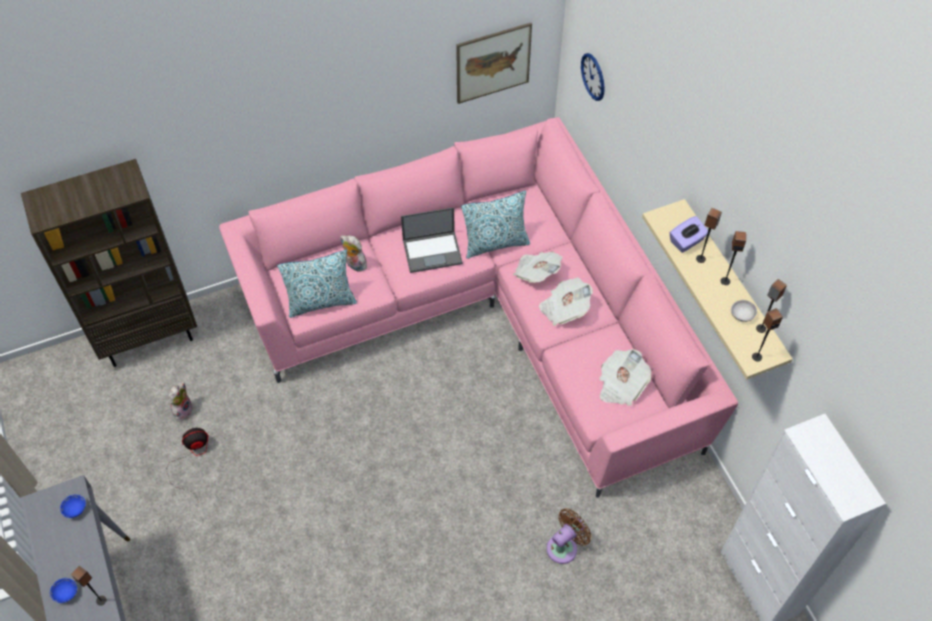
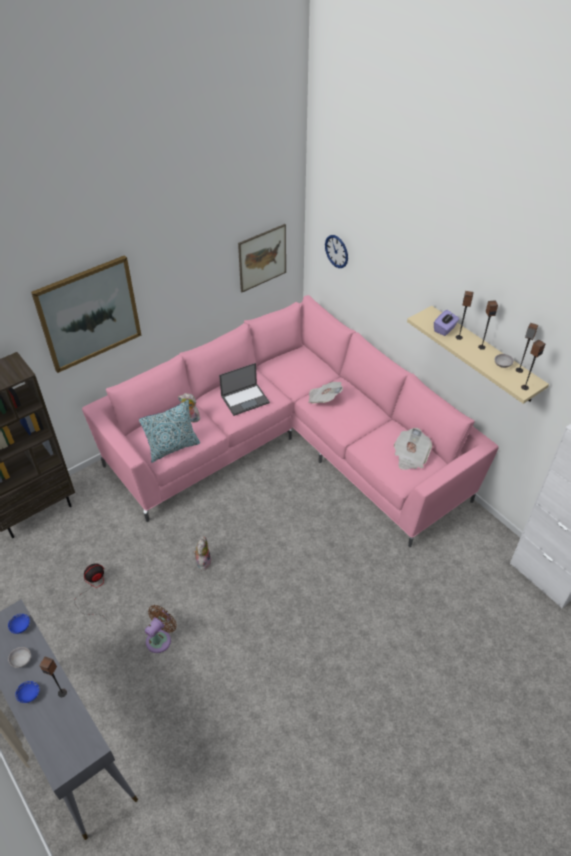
camera: 15 degrees left, 10 degrees down
plush toy [168,381,193,421] -> plush toy moved to [193,536,211,571]
pillow [461,191,530,259] -> none
newspaper [539,278,593,326] -> none
brown fan [547,508,591,564] -> brown fan moved to [145,605,177,653]
none -> grey bowl [8,647,31,668]
none -> picture [31,255,141,373]

